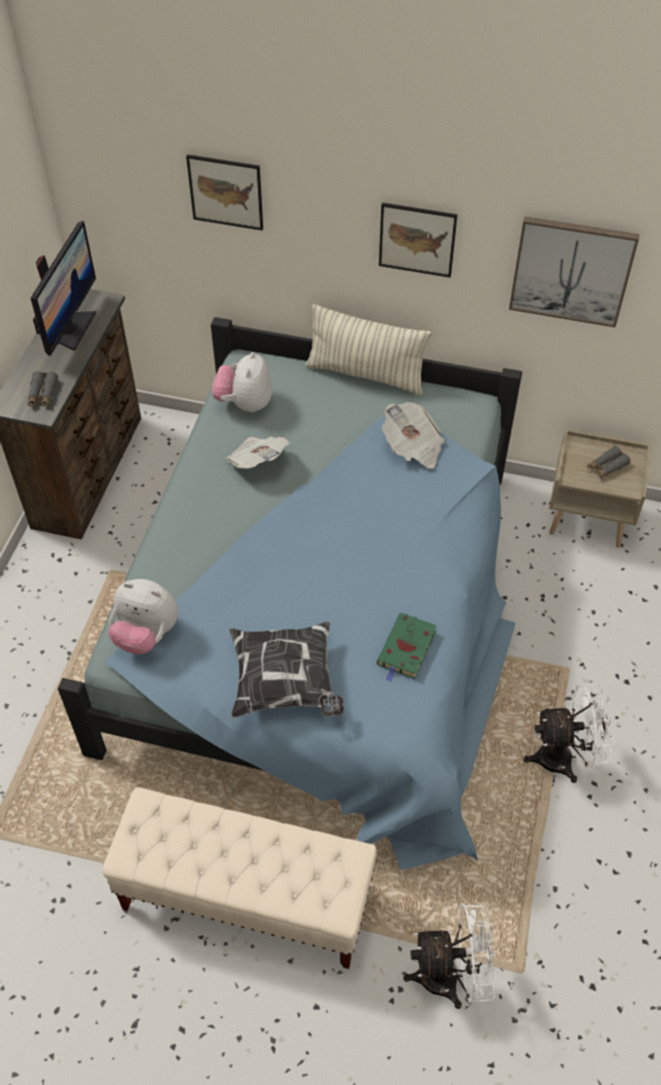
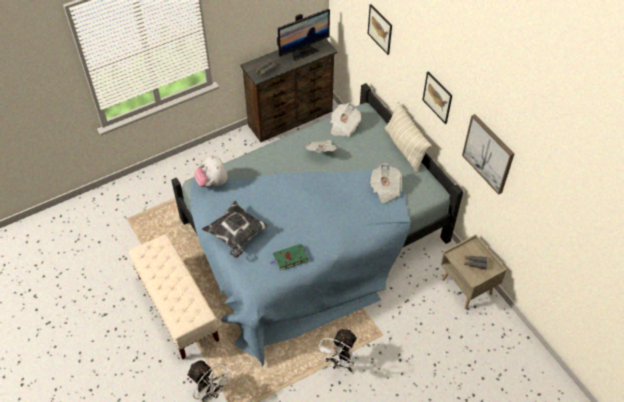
camera: 45 degrees right, 0 degrees up
plush toy [212,352,272,413] -> newspaper [330,103,361,136]
white fan [523,684,616,783] -> white fan turned 75 degrees clockwise [316,328,359,372]

